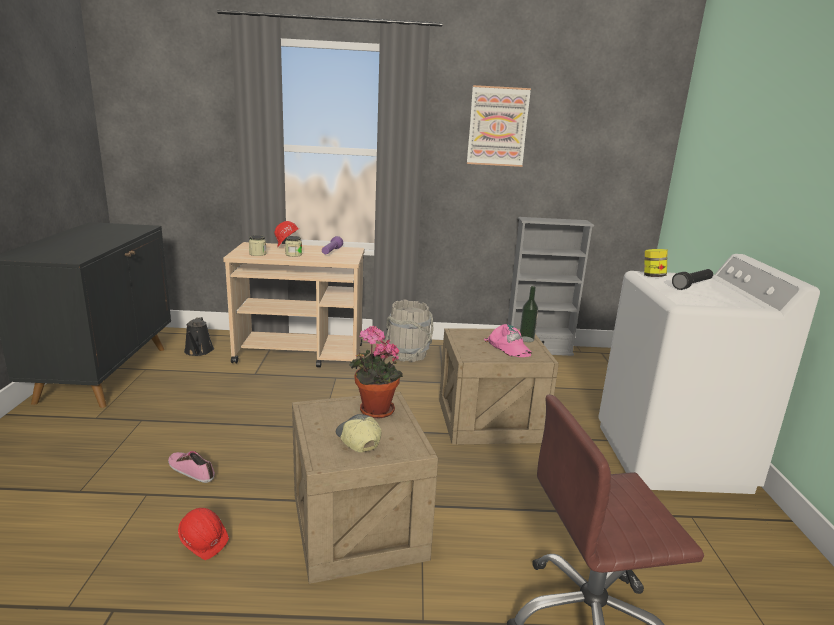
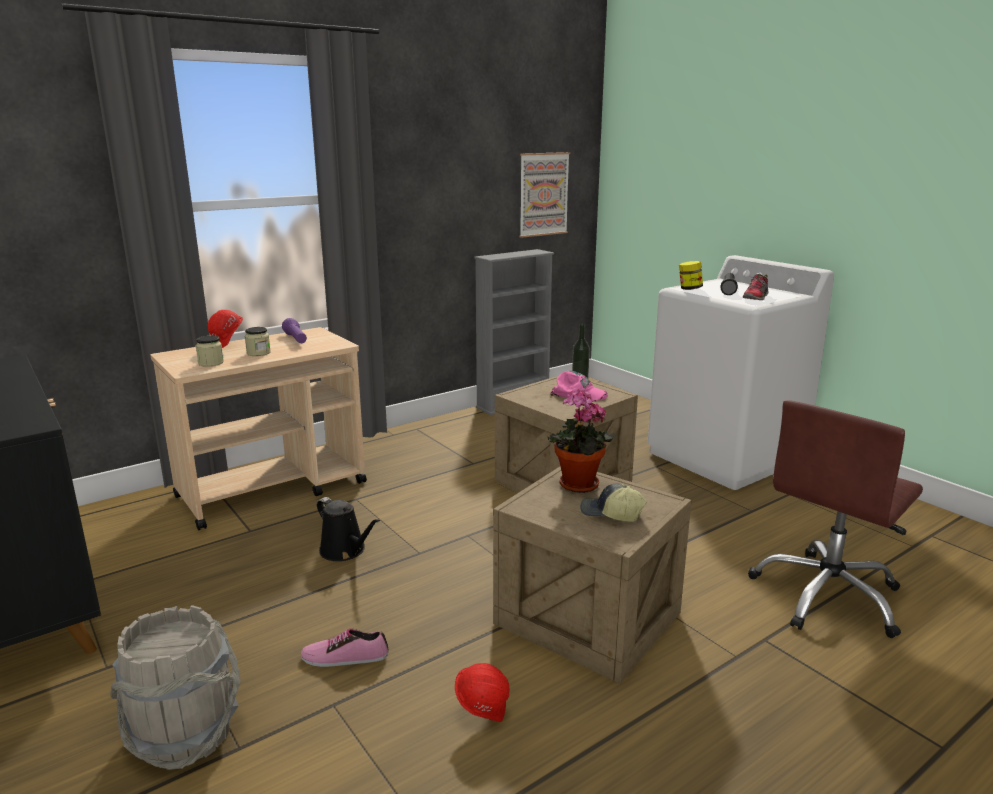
camera: 35 degrees left, 0 degrees up
black watering can [184,317,214,356] -> black watering can moved to [317,497,380,561]
grey bucket [385,299,434,362] -> grey bucket moved to [110,605,241,770]
picture [467,85,531,167] -> picture moved to [519,152,570,238]
none -> shoe [743,274,768,300]

